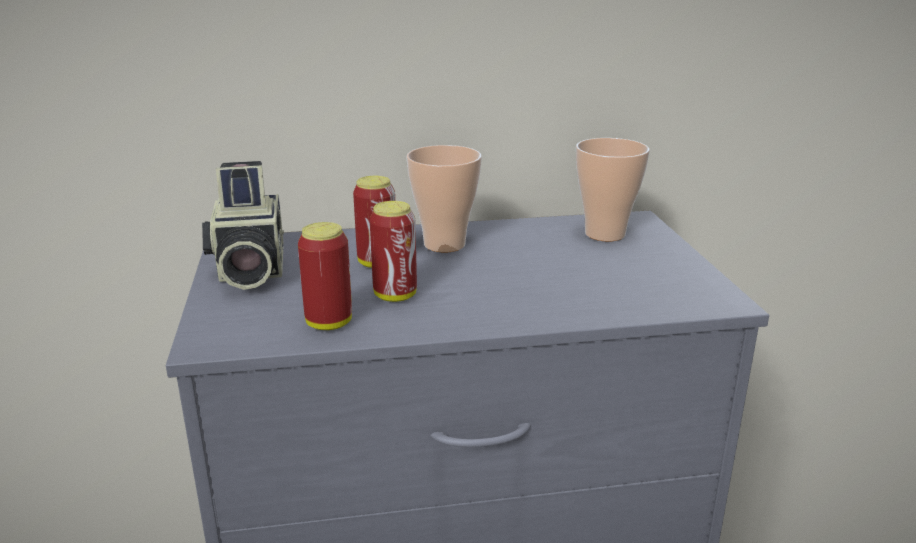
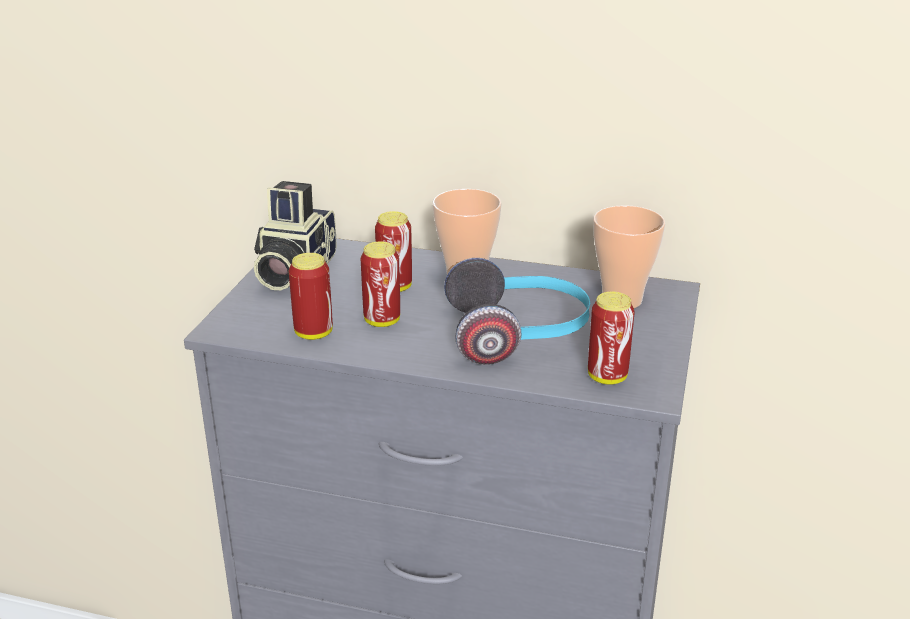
camera: 25 degrees right, 5 degrees up
none -> headphones [444,258,590,365]
none -> can [588,292,635,385]

